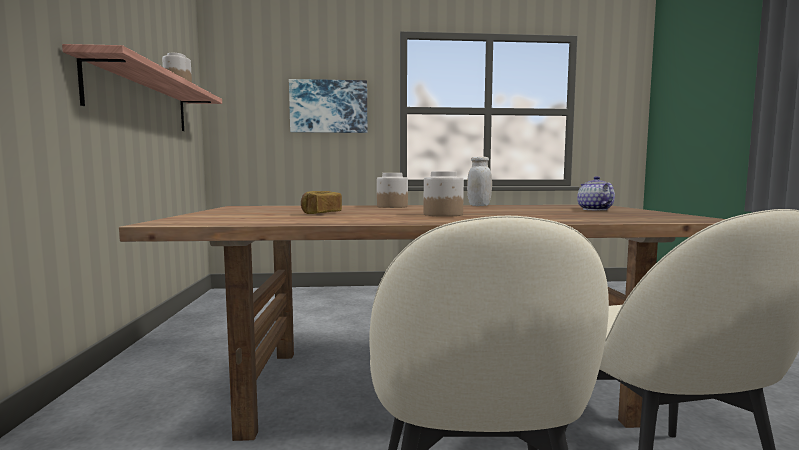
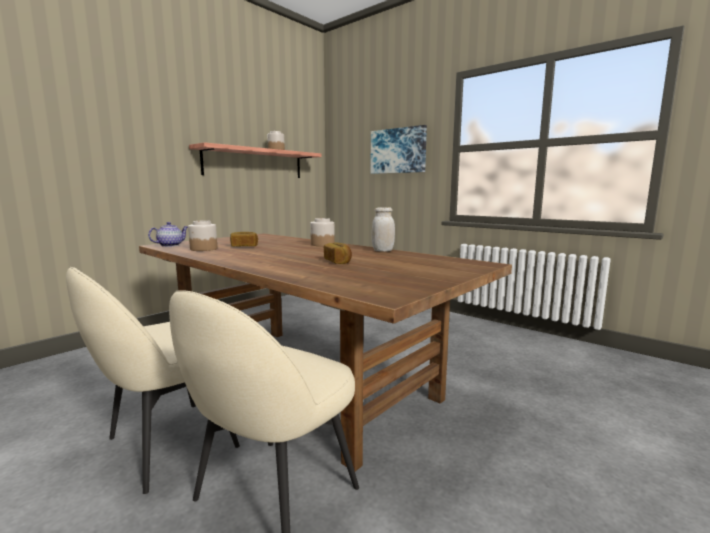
camera: 45 degrees right, 5 degrees up
jar [424,171,464,217] -> jar moved to [188,220,217,251]
teapot [577,176,615,211] -> teapot moved to [148,222,188,247]
none -> bread [324,242,352,264]

